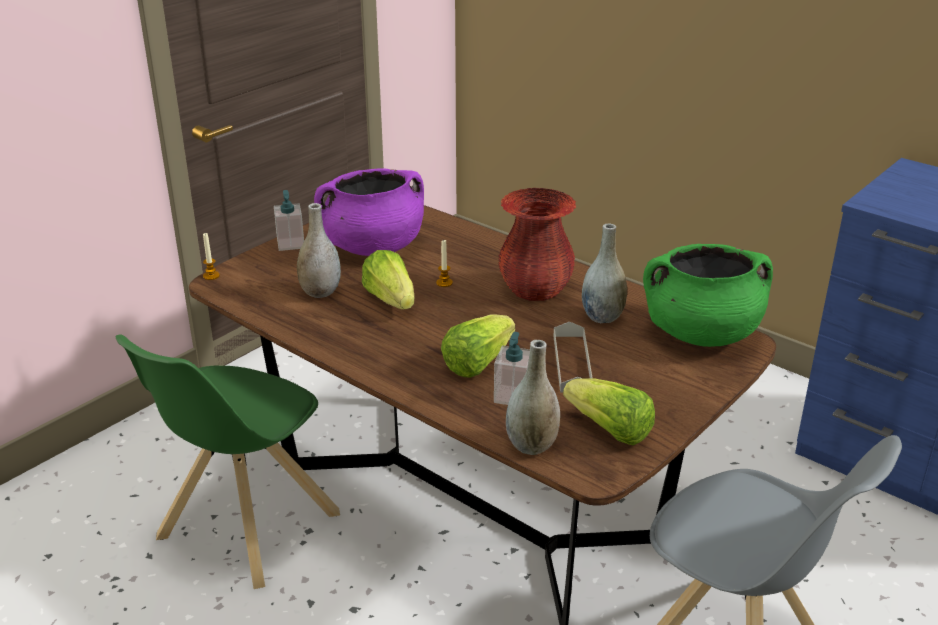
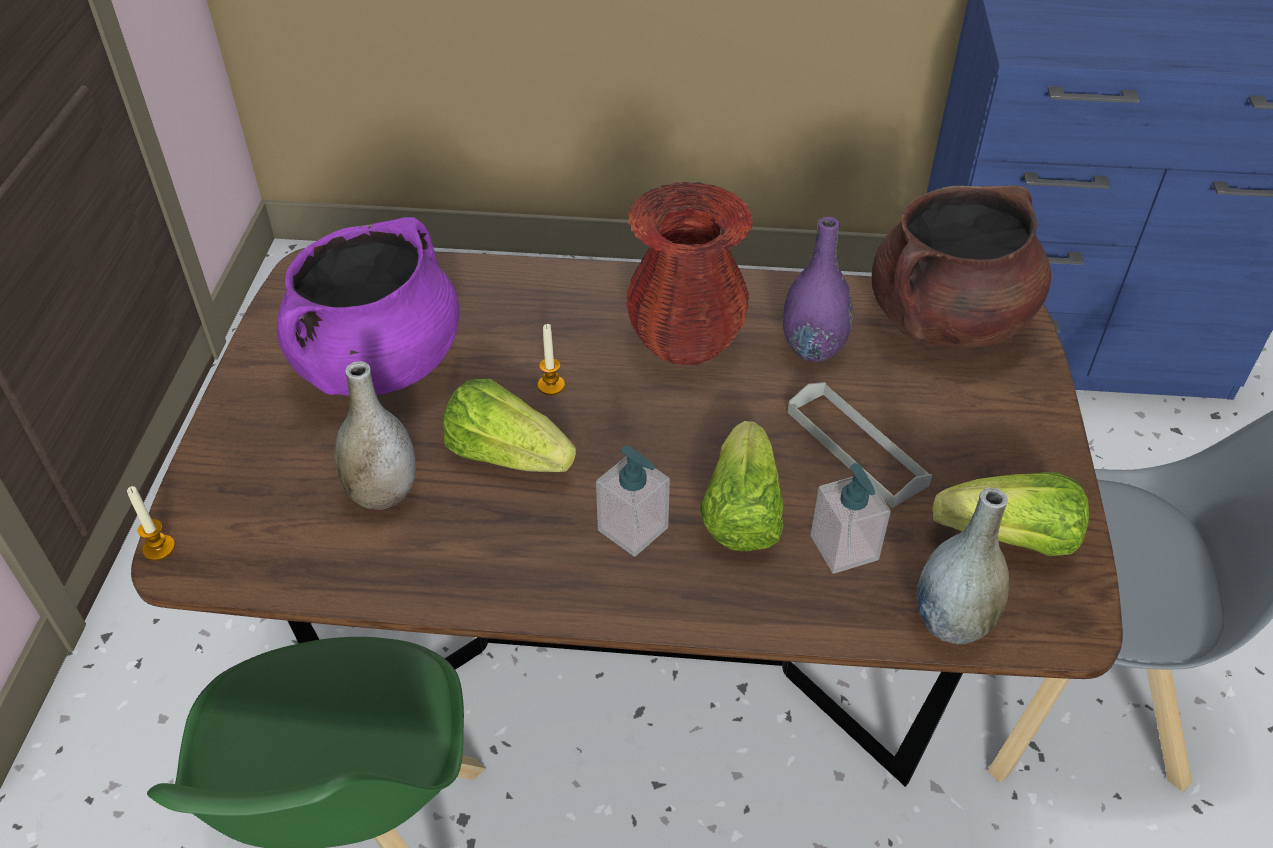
camera: 35 degrees left, 15 degrees up
soap dispenser [274,190,304,251] -> soap dispenser moved to [596,446,670,557]
grey vase [582,224,627,323] -> purple vase [783,217,853,362]
green cooking pot [643,244,773,347] -> brown cooking pot [871,185,1051,348]

